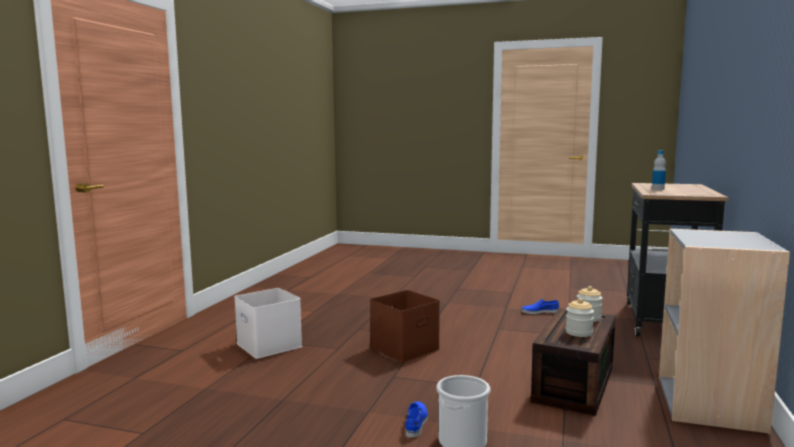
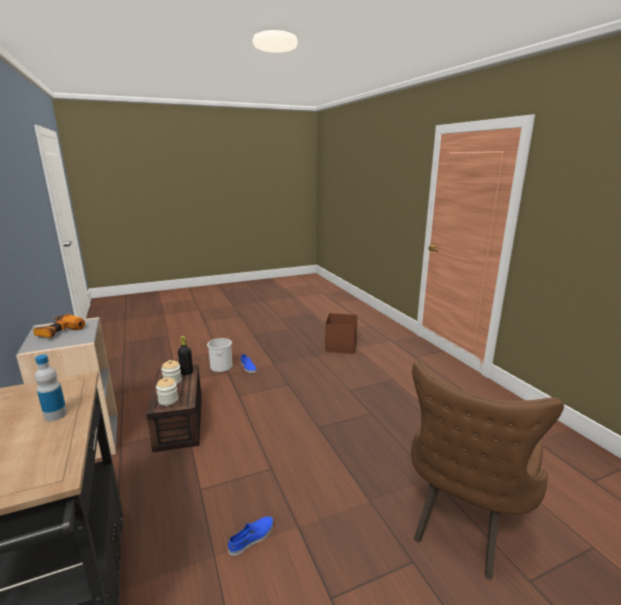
camera: 140 degrees right, 10 degrees up
white storage box [234,288,302,359] -> none
brown storage box [370,290,440,363] -> brown storage box moved to [325,313,358,354]
none -> power drill [33,314,85,338]
none -> black bottle [178,336,193,375]
none -> brown chair [411,361,564,580]

